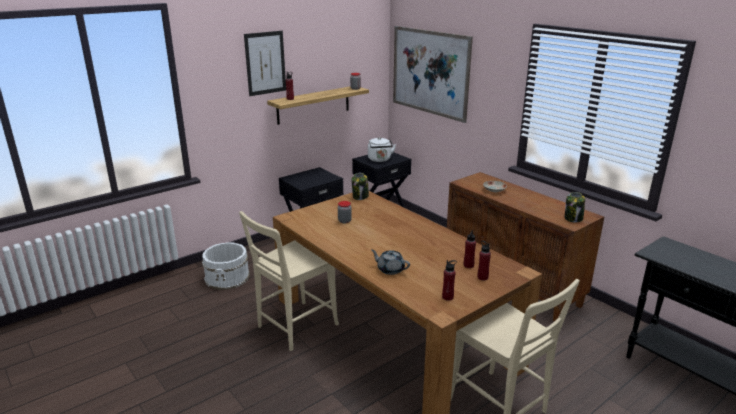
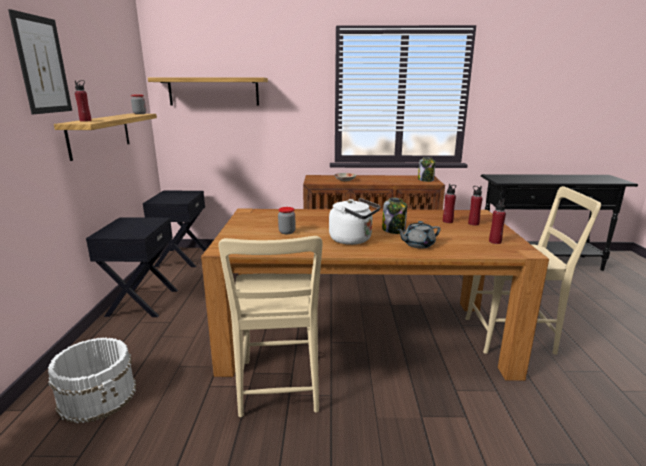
camera: 50 degrees left, 5 degrees down
jar [352,173,369,200] -> jar moved to [382,198,407,234]
white kettle [368,137,396,162] -> white kettle moved to [329,198,381,245]
picture [393,26,473,123] -> shelf [148,77,268,106]

